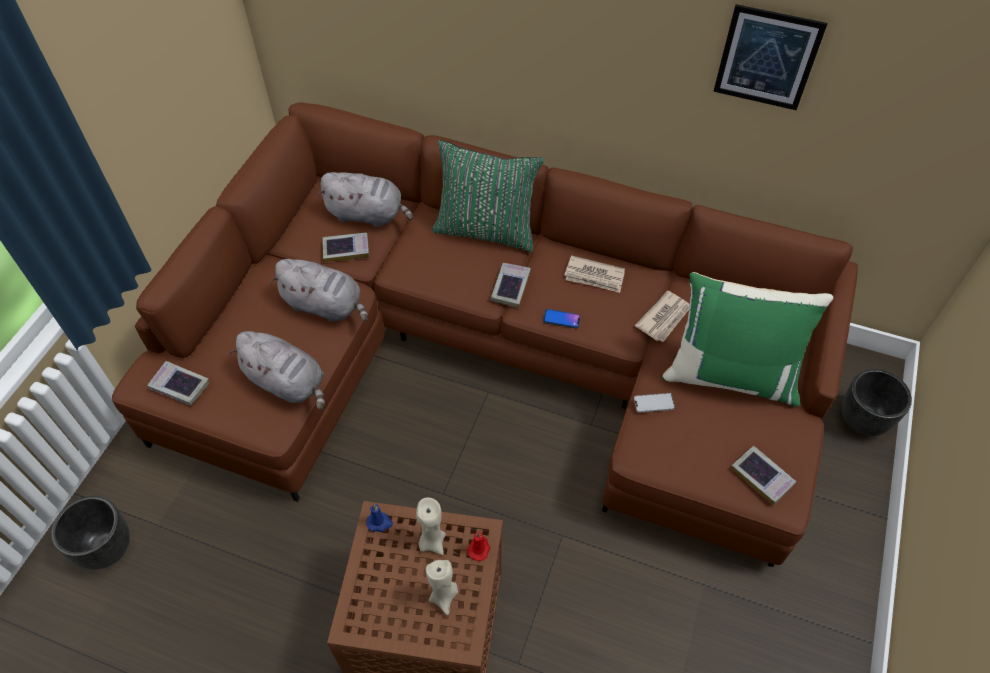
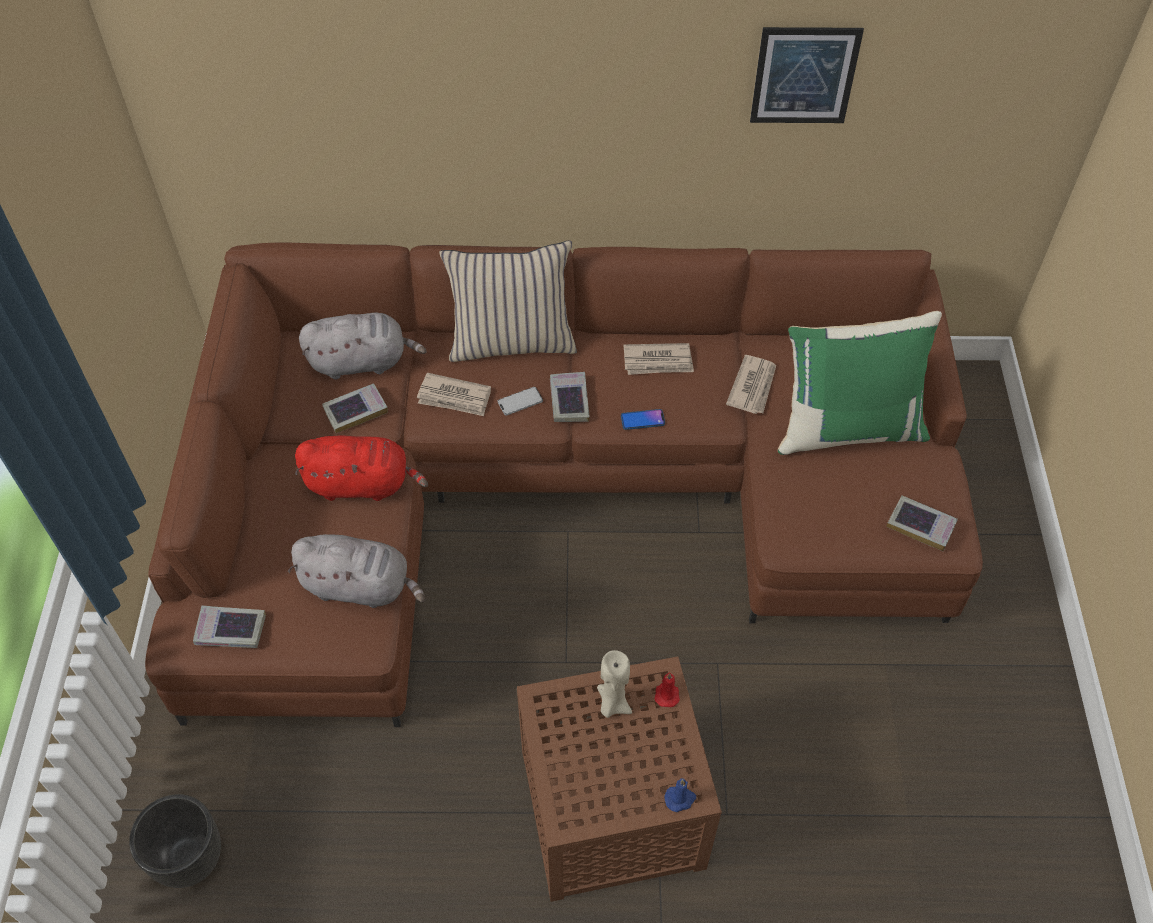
camera: 20 degrees left, 0 degrees up
grey plush toy [270,259,368,322] -> red plush toy [295,435,428,501]
blue candle [366,505,393,532] -> blue candle moved to [664,778,696,812]
beige candle [426,560,458,615] -> none
green pillow [432,140,544,252] -> beige pillow [439,240,577,362]
phone [634,393,675,413] -> phone moved to [498,387,543,415]
black planter [842,369,912,436] -> none
none -> newspaper [417,373,491,416]

